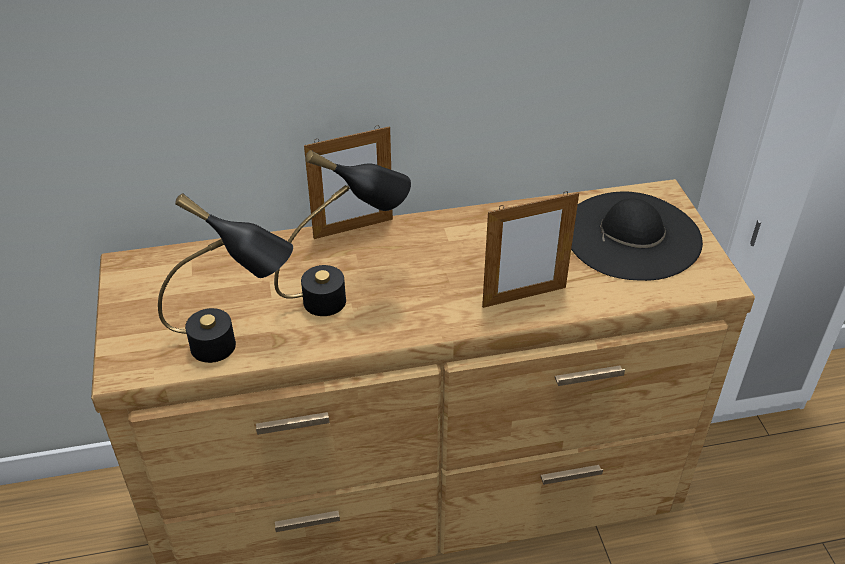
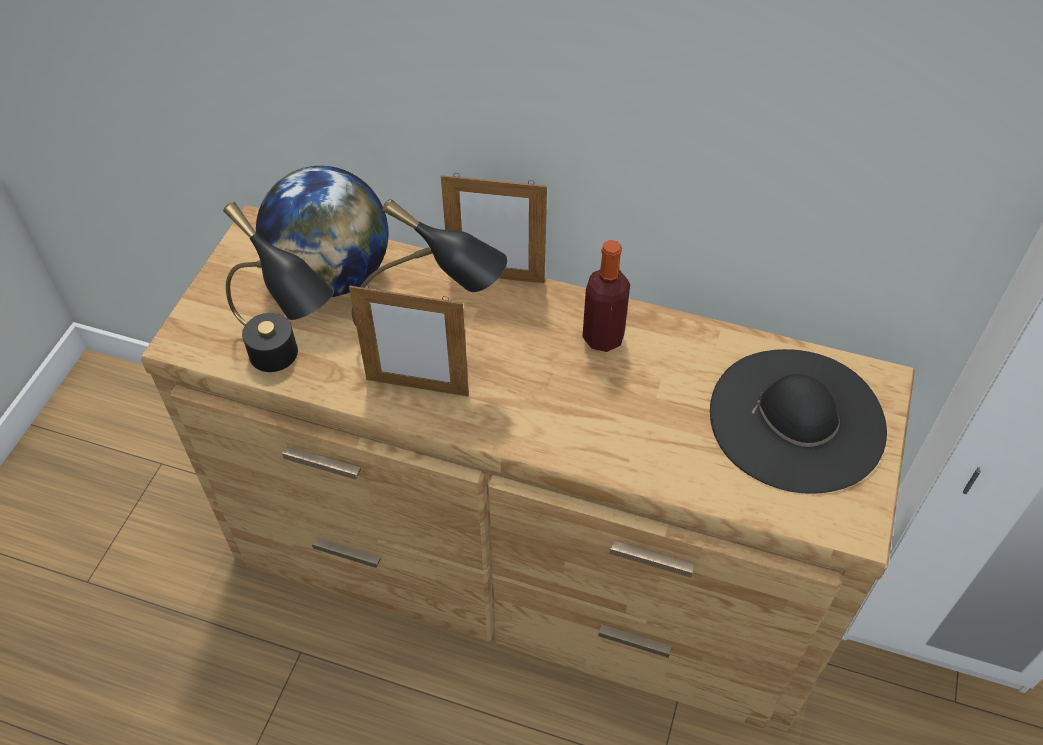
camera: 30 degrees right, 10 degrees up
picture frame [482,191,579,308] -> picture frame moved to [349,284,469,397]
none -> globe [256,166,388,297]
none -> bottle [582,240,630,352]

